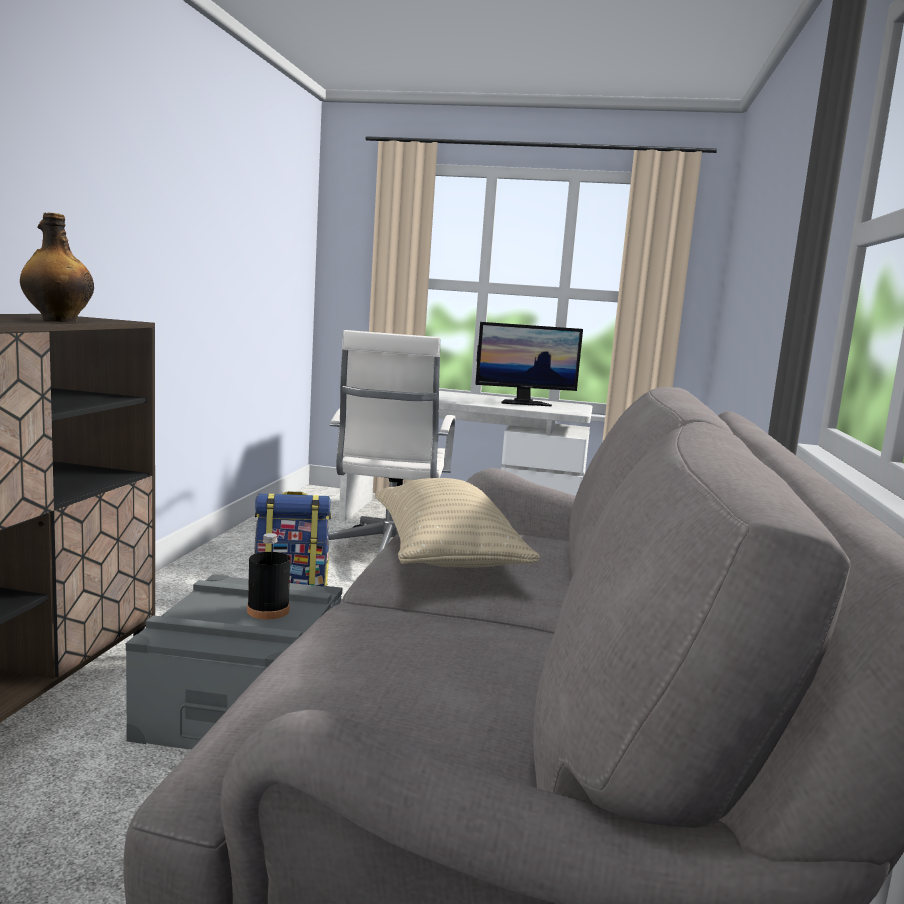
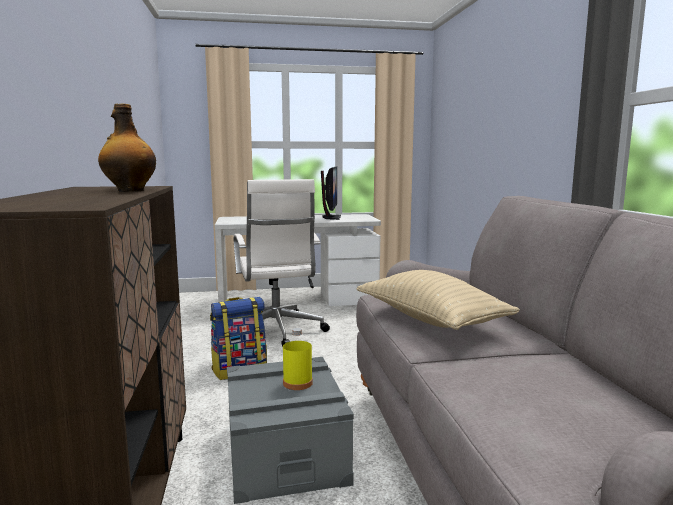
camera: 20 degrees left, 0 degrees up
black bottle [247,533,290,619] -> yellow bottle [283,328,313,390]
monitor [475,322,583,406] -> monitor turned 60 degrees counterclockwise [321,166,341,220]

